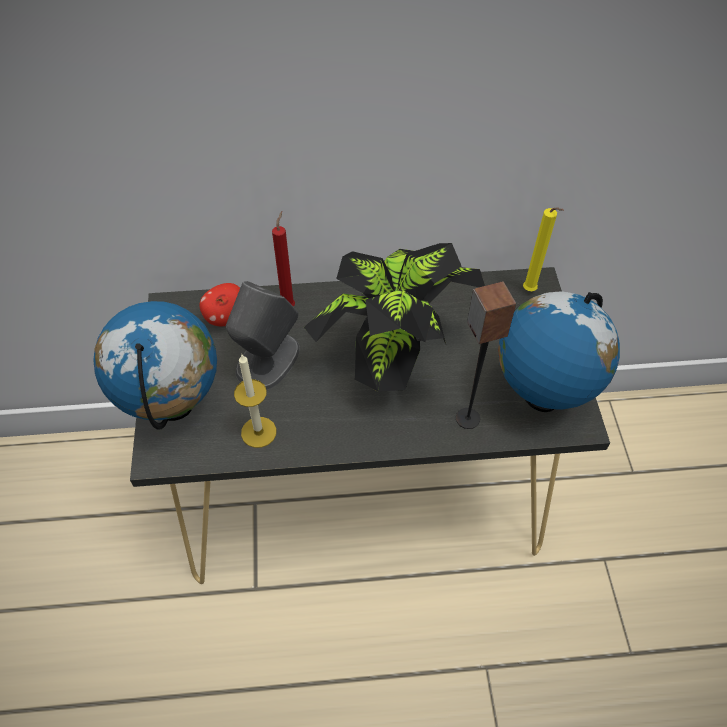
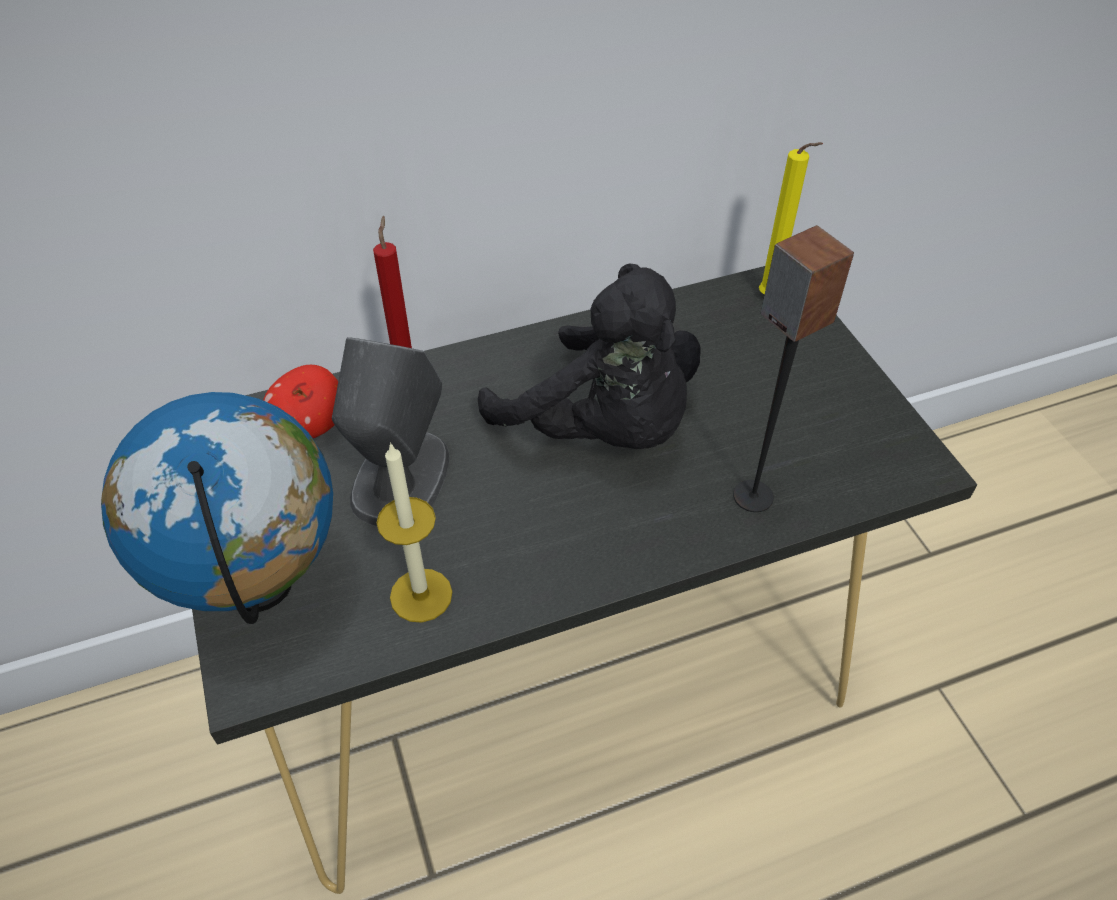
camera: 15 degrees left, 5 degrees down
potted plant [304,243,485,392] -> black plush toy [478,263,701,449]
globe [498,291,620,412] -> none

